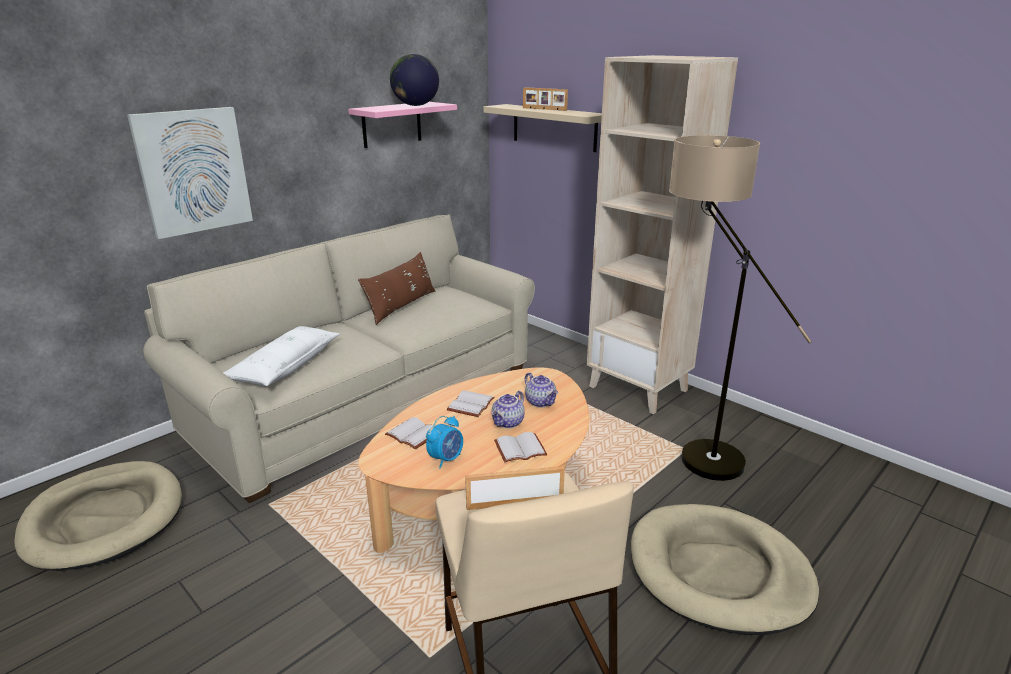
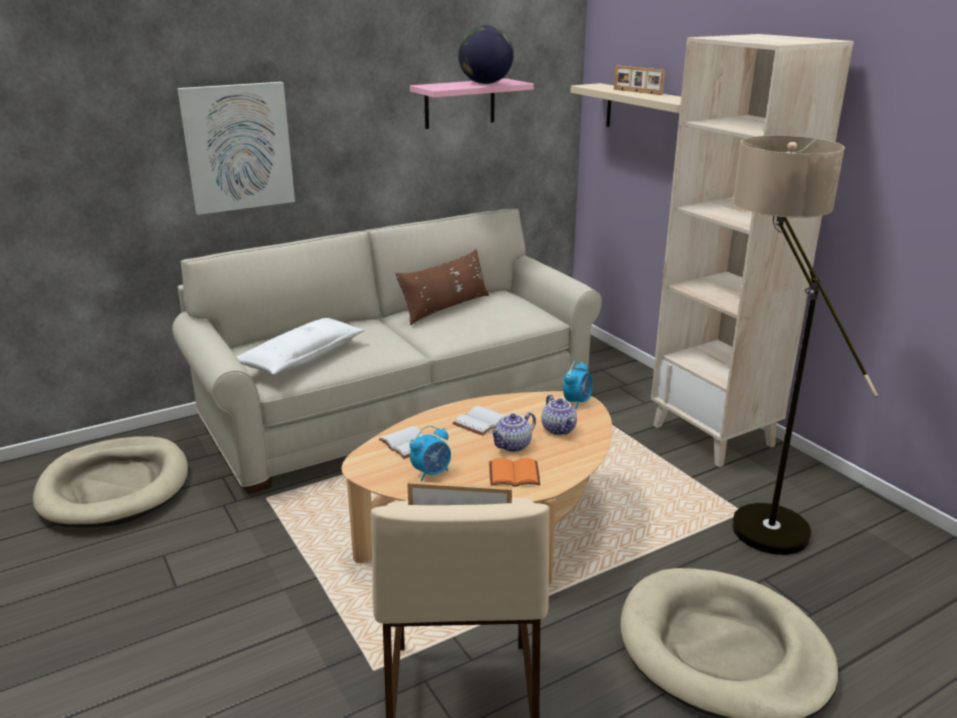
camera: 15 degrees right, 0 degrees up
white book [494,432,548,462] -> orange book [489,458,540,487]
none -> alarm clock [563,361,593,409]

